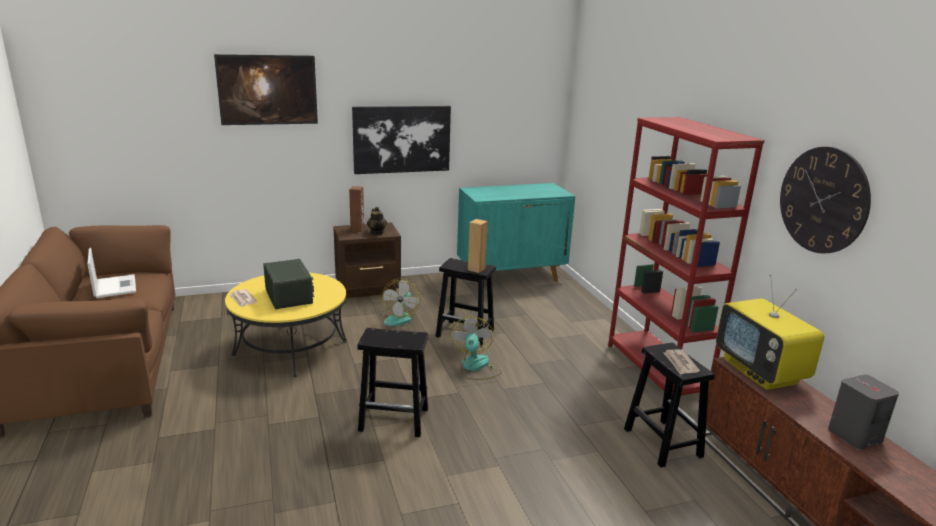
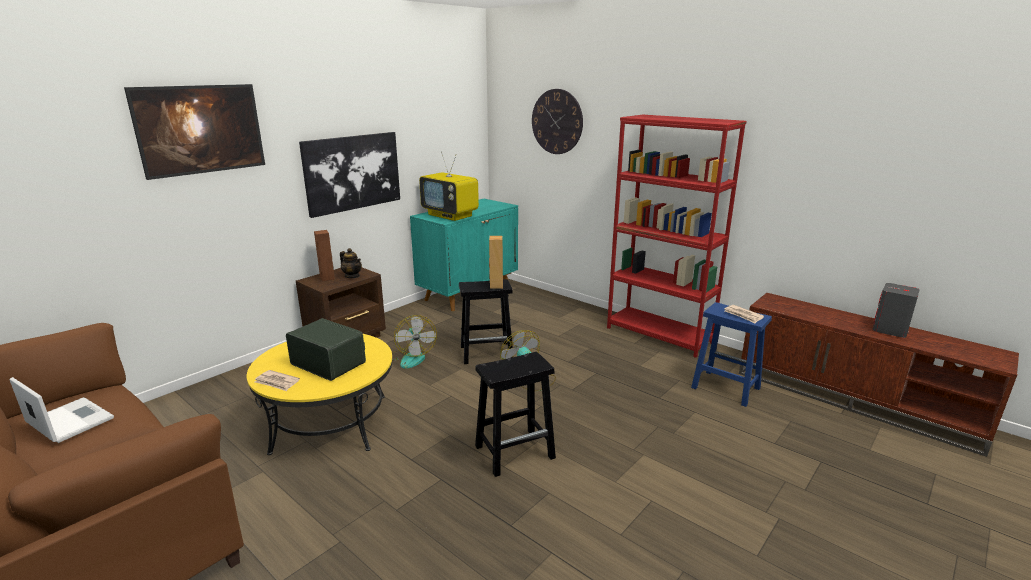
camera: 30 degrees left, 0 degrees up
black stool [624,343,715,468] -> blue stool [691,302,772,407]
television [716,274,824,390] -> television moved to [419,151,479,221]
wall clock [780,147,871,254] -> wall clock moved to [532,89,583,154]

